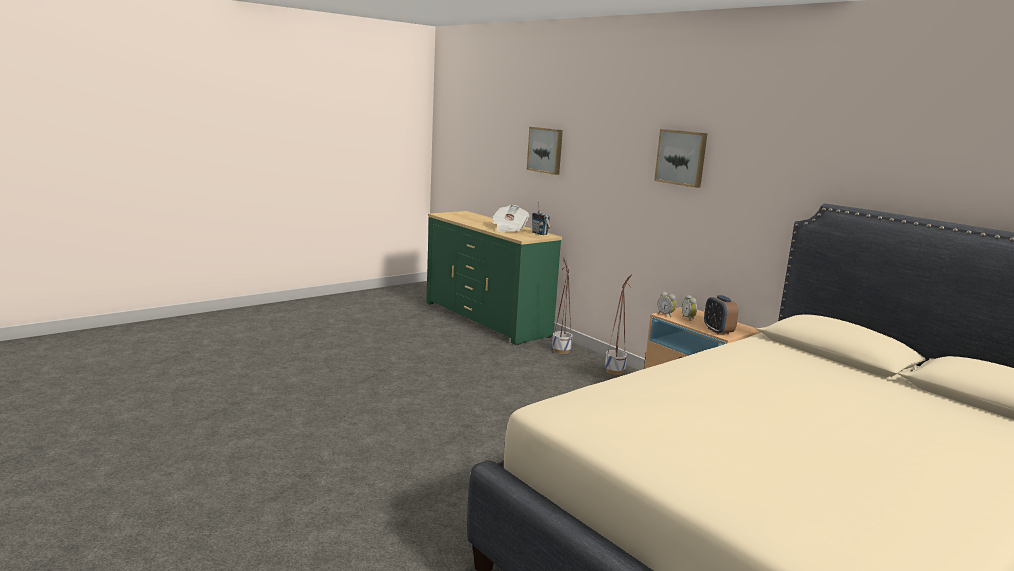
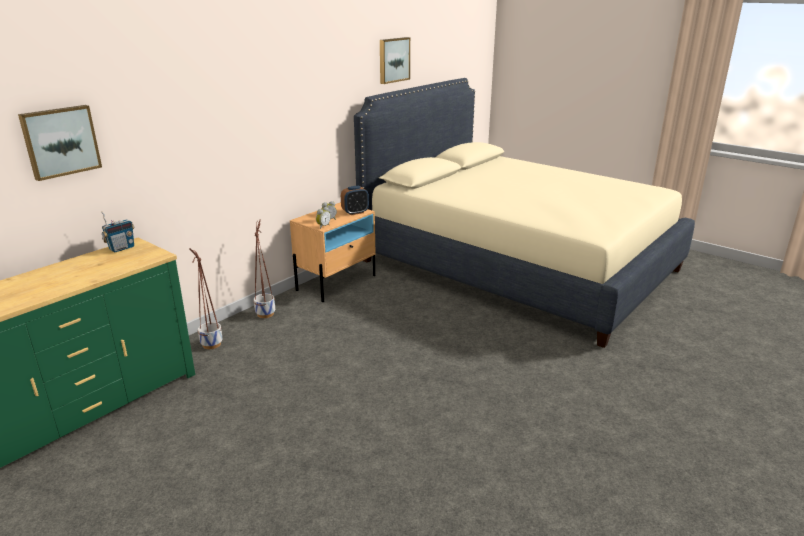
camera: 100 degrees left, 10 degrees up
newspaper [492,205,530,233] -> none
picture [654,129,707,188] -> picture moved to [380,37,410,84]

